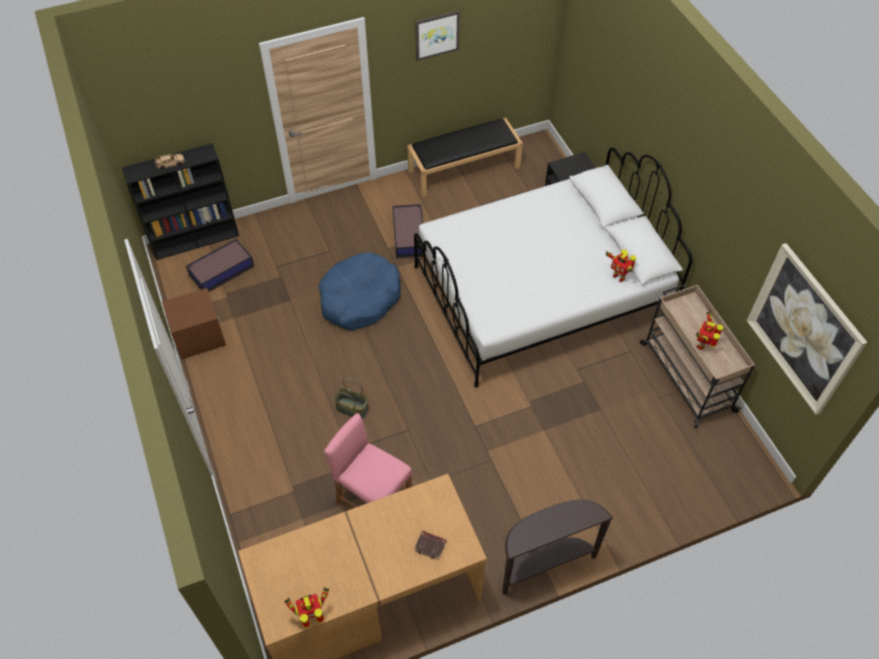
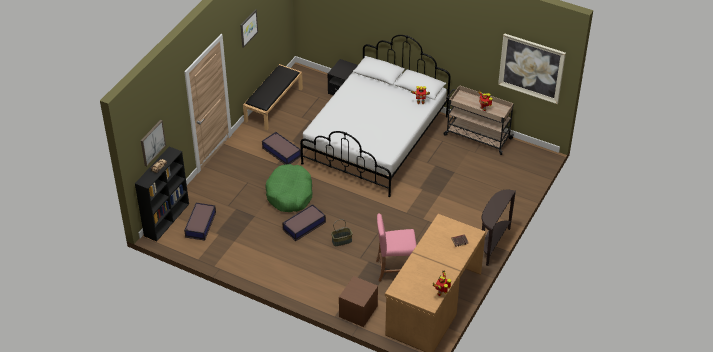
camera: 40 degrees left, 10 degrees down
brown nightstand [162,288,226,359] -> brown nightstand moved to [339,276,378,327]
blue dog bed [319,252,401,330] -> green dog bed [265,164,312,212]
none -> picture [141,120,166,166]
none -> storage box [283,204,326,241]

